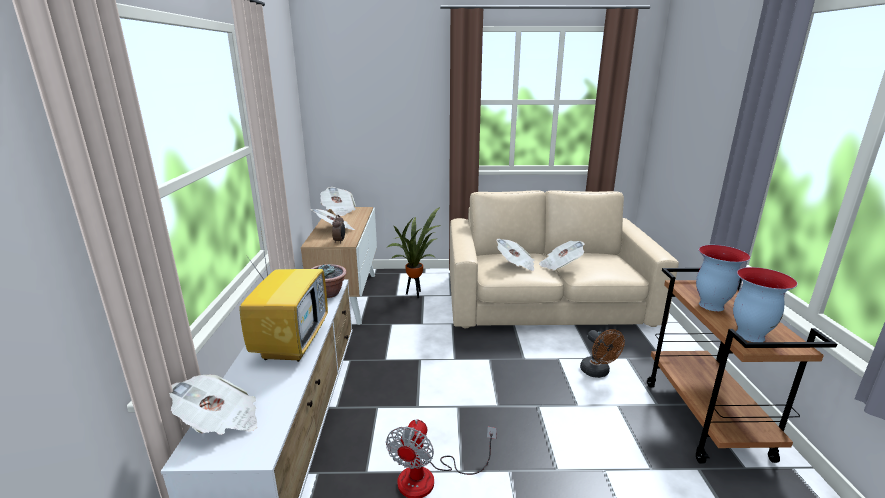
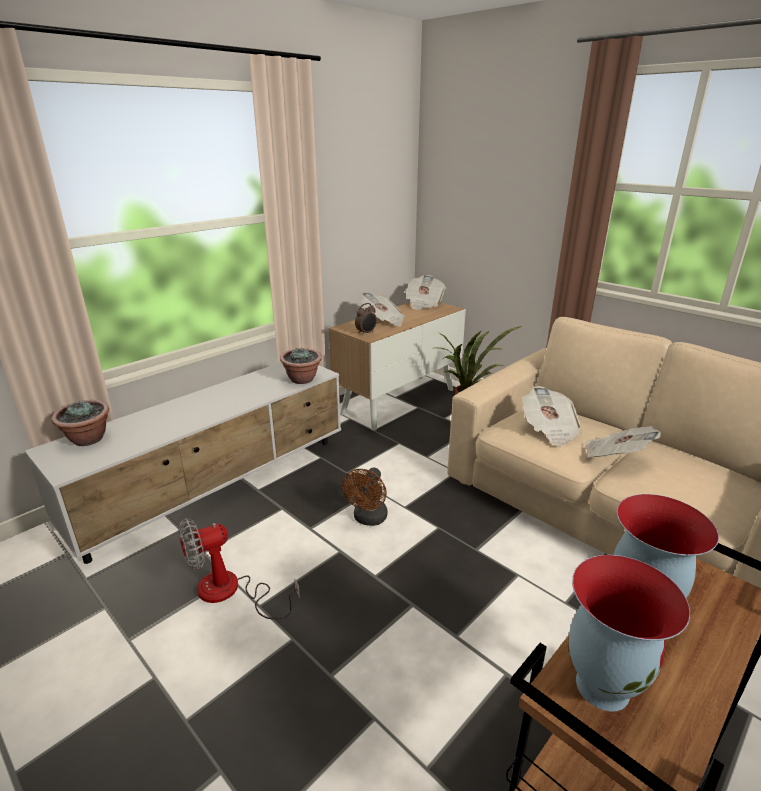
camera: 45 degrees right, 5 degrees up
newspaper [169,374,257,435] -> potted plant [52,400,109,446]
television [240,233,328,362] -> none
brown fan [580,329,625,378] -> brown fan moved to [342,467,388,526]

